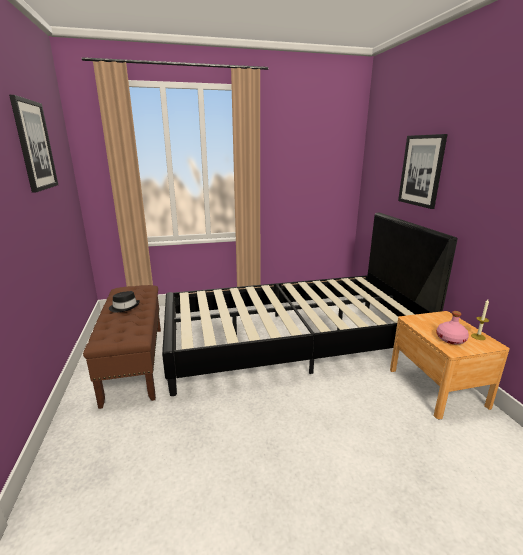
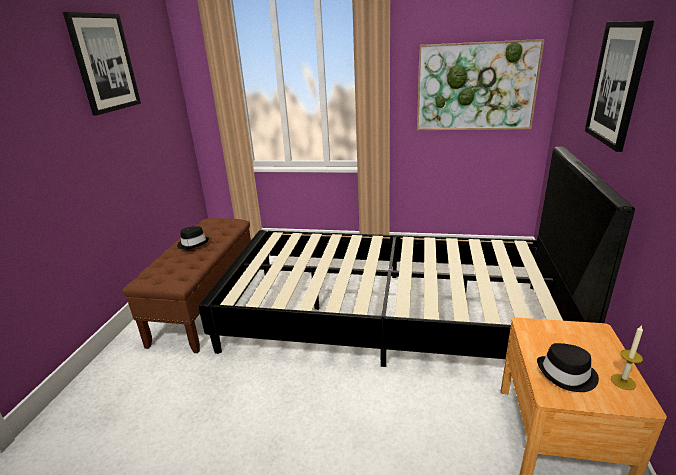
camera: 25 degrees right, 5 degrees up
pink bottle [436,311,469,344] -> black hat [537,343,599,392]
none -> picture [417,39,545,130]

